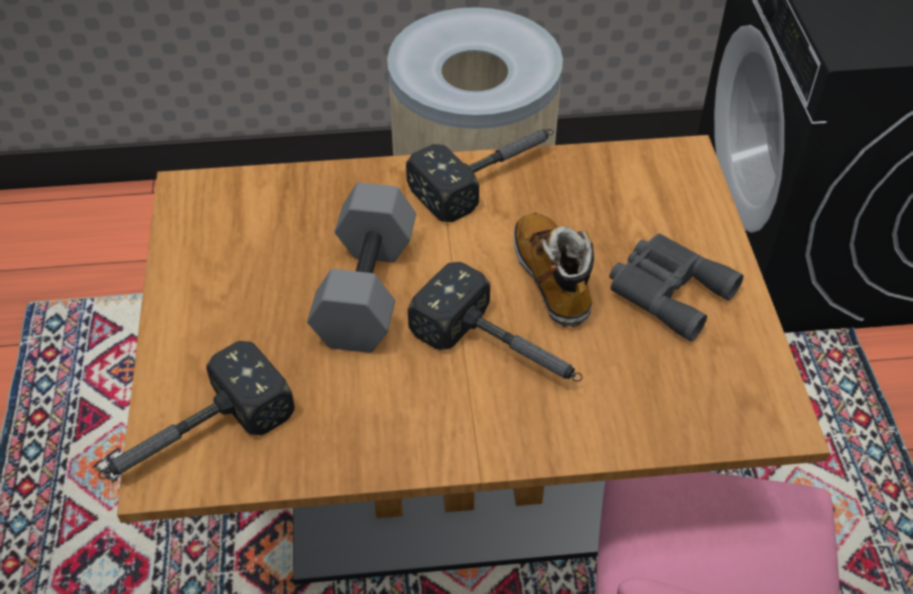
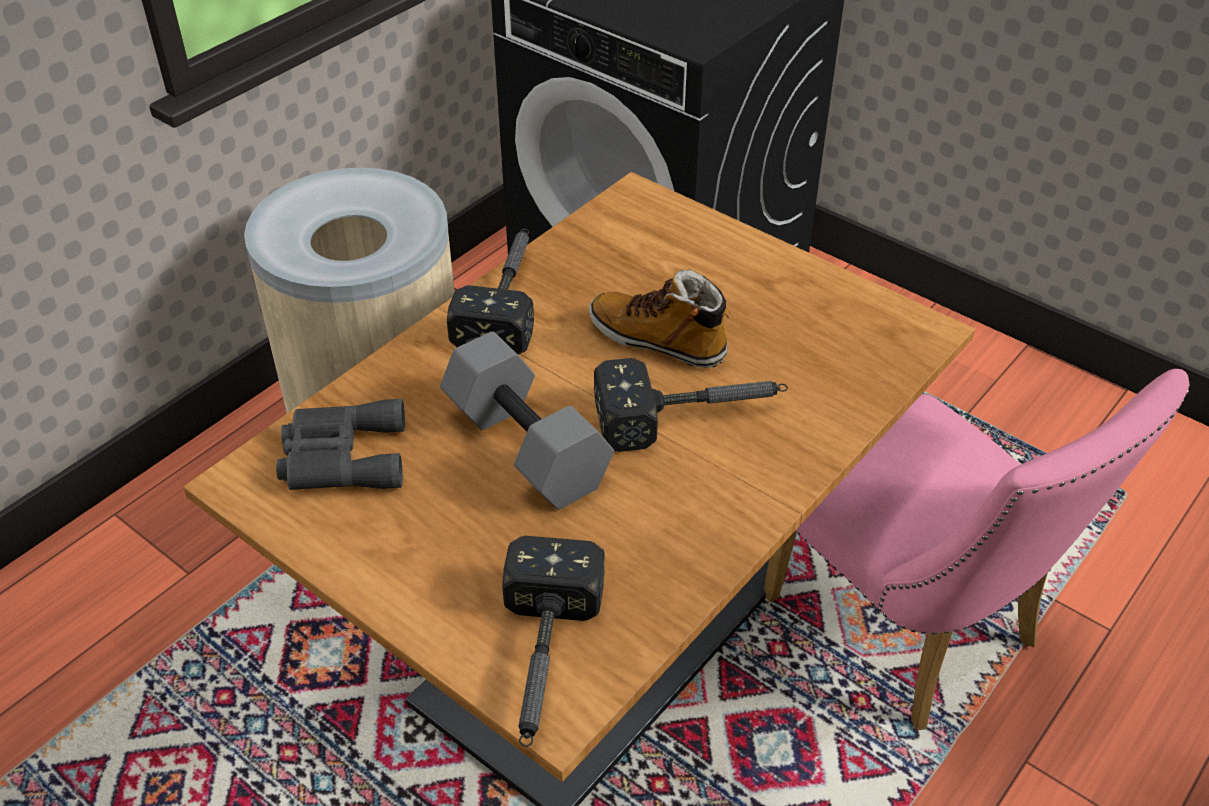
camera: 45 degrees left, 5 degrees down
grey binoculars [610,234,744,341] -> grey binoculars moved to [276,399,405,490]

